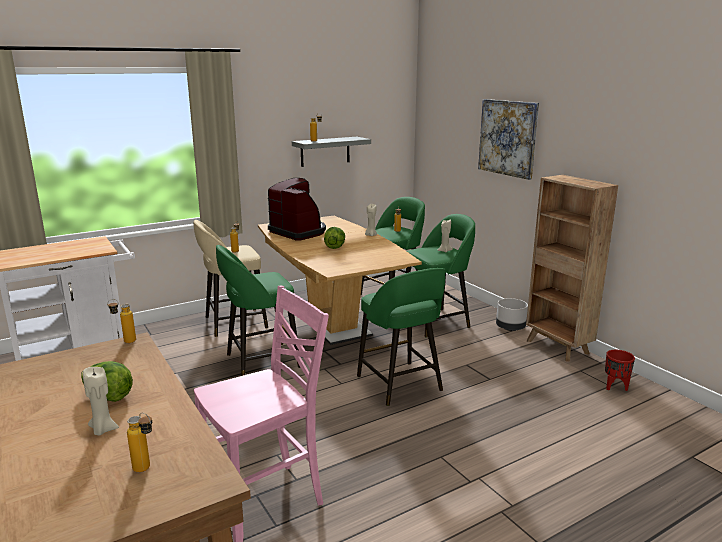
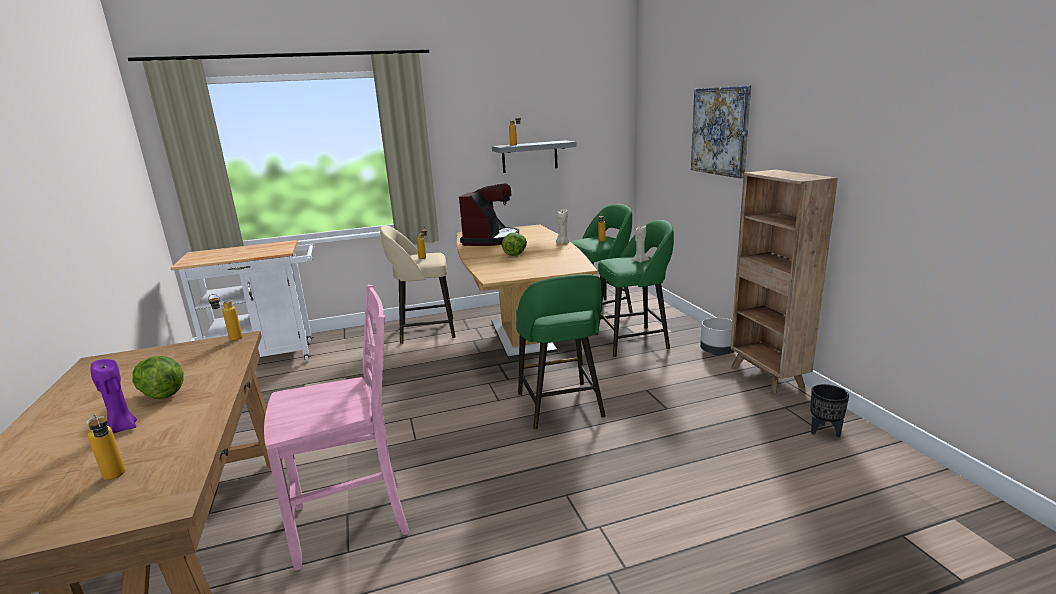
camera: 15 degrees right, 0 degrees up
beige candle [83,367,119,435] -> purple candle [91,359,137,434]
green stool [216,245,301,376] -> none
coffee machine [268,178,326,241] -> coffee machine turned 45 degrees clockwise [459,183,519,246]
red planter [605,350,635,391] -> black planter [810,384,849,438]

